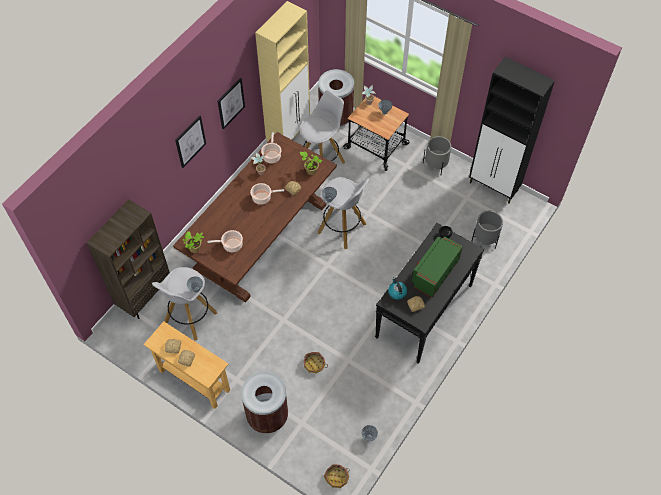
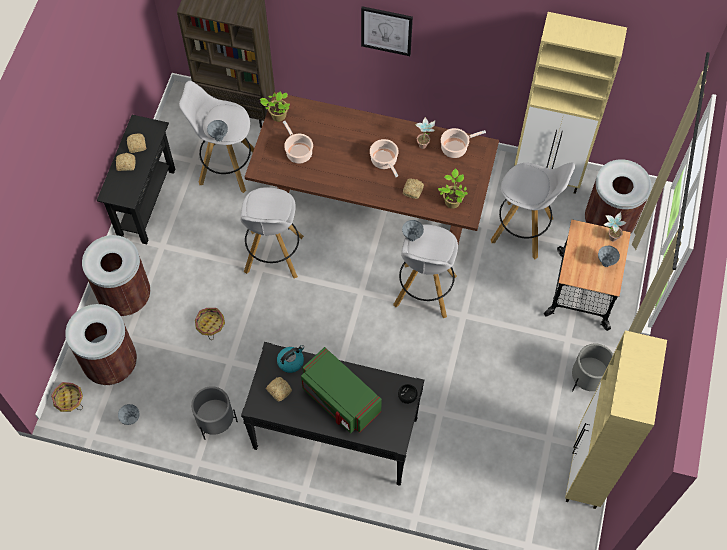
camera: 70 degrees right, 5 degrees up
beige console table [144,321,230,409] -> black console table [97,115,176,244]
picture [218,78,245,130] -> none
green microwave [412,236,463,298] -> green microwave turned 150 degrees counterclockwise [301,347,382,433]
black cabinet [469,57,555,203] -> beige cabinet [565,330,667,509]
grey planter [471,211,503,249] -> grey planter moved to [191,386,238,440]
none -> brown trash can [65,304,137,385]
none -> white stool [240,187,304,278]

